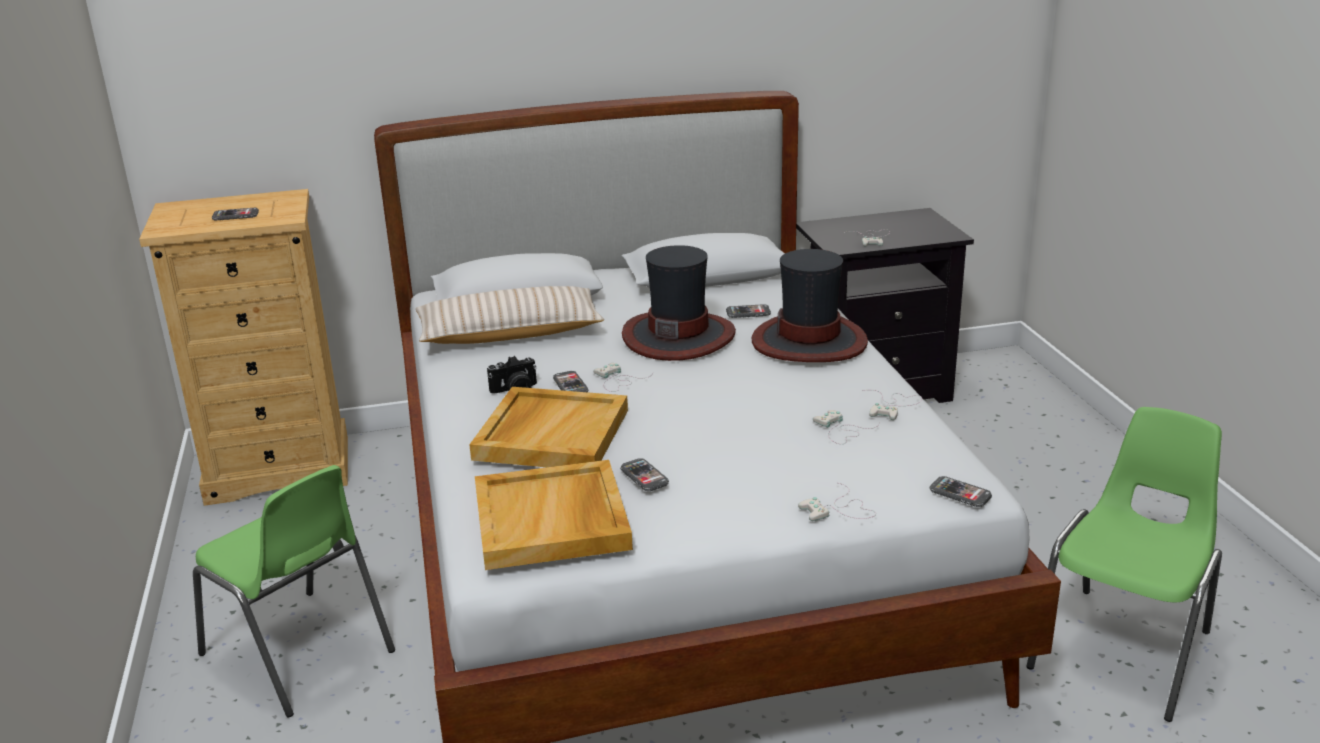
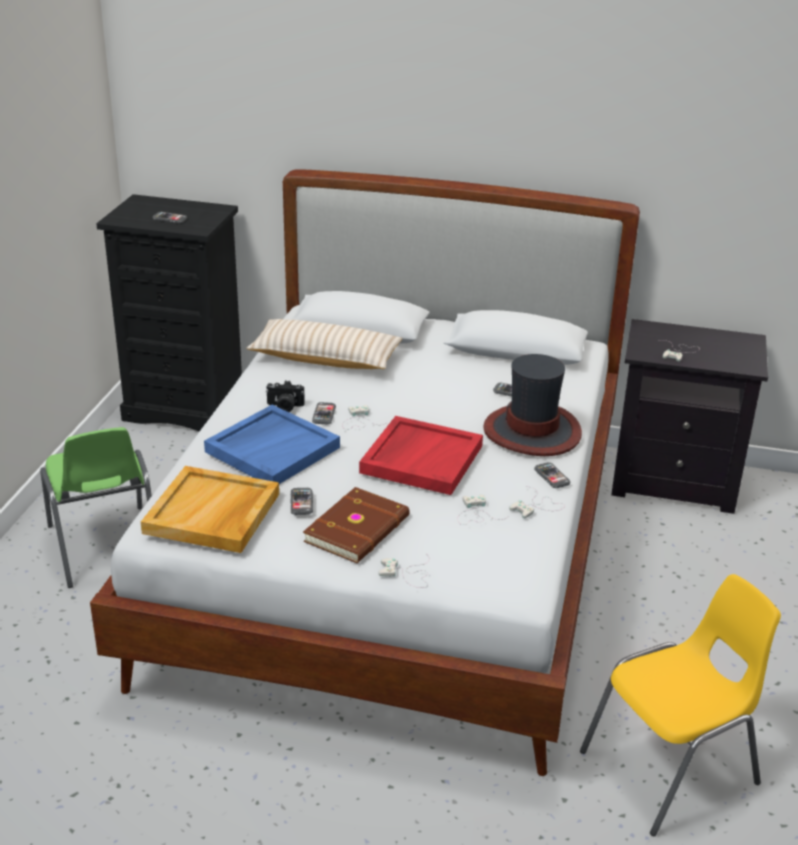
camera: 25 degrees right, 5 degrees up
beige dresser [139,189,348,506] -> black dresser [96,194,242,431]
beige tray [469,387,628,467] -> blue tray [204,405,340,484]
hat [622,245,736,361] -> none
phone [930,476,992,507] -> phone moved to [534,462,570,488]
green chair [1026,407,1222,722] -> yellow chair [580,574,781,836]
none -> brown book [303,487,410,563]
none -> red tray [359,416,483,495]

